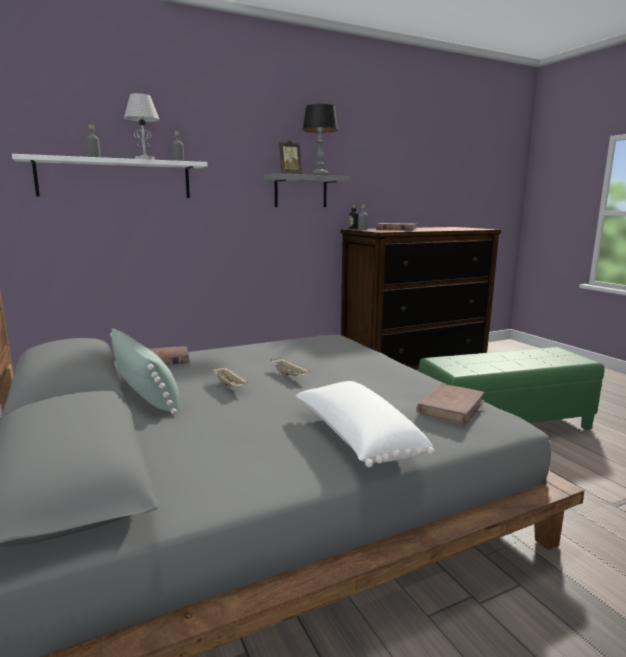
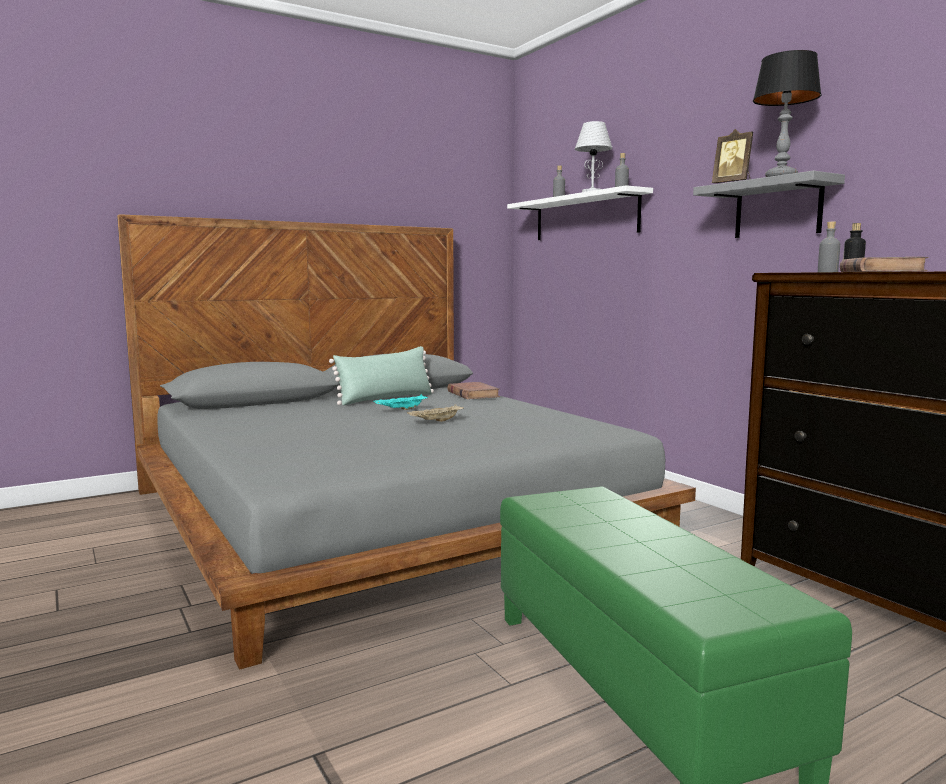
camera: 85 degrees right, 5 degrees down
beige tray [212,366,249,386] -> turquoise tray [373,394,428,410]
white pillow [296,381,435,467] -> none
brown book [416,383,485,425] -> none

